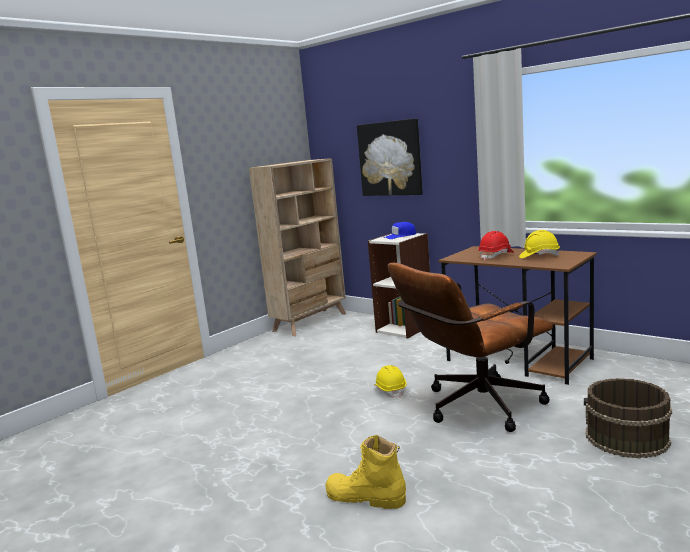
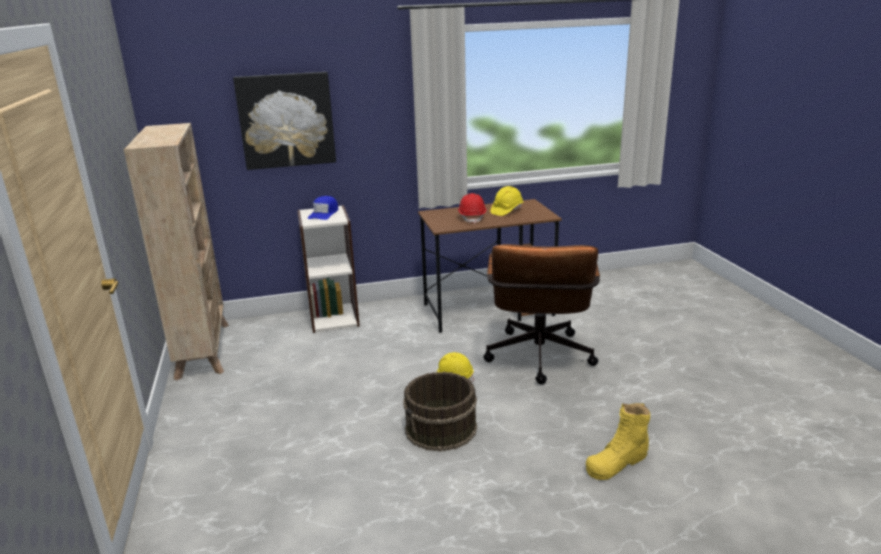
camera: 55 degrees left, 10 degrees up
brown bucket [584,378,672,459] -> brown bucket moved to [403,372,477,452]

